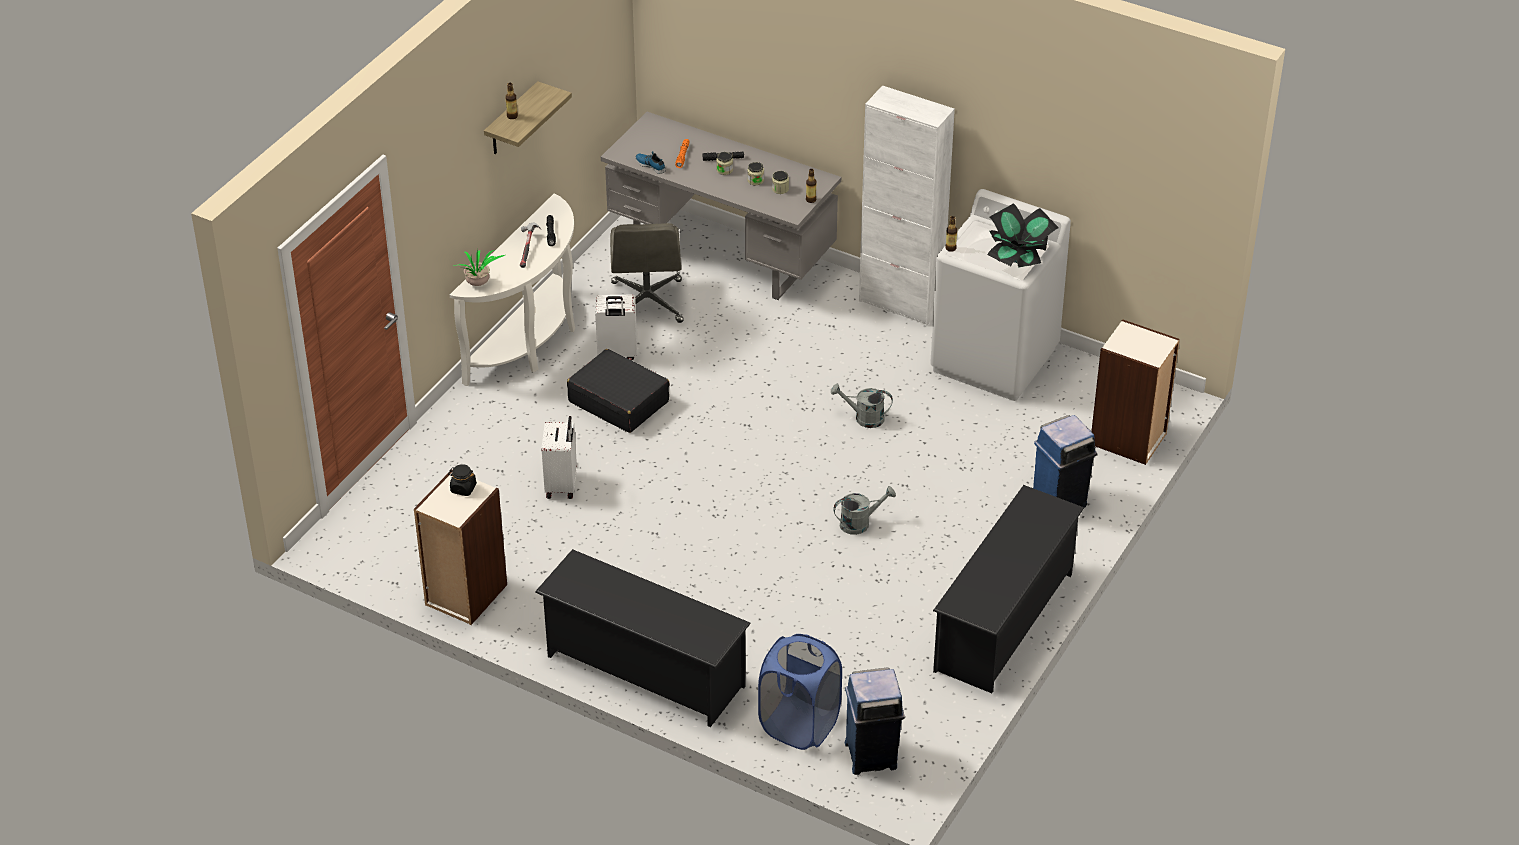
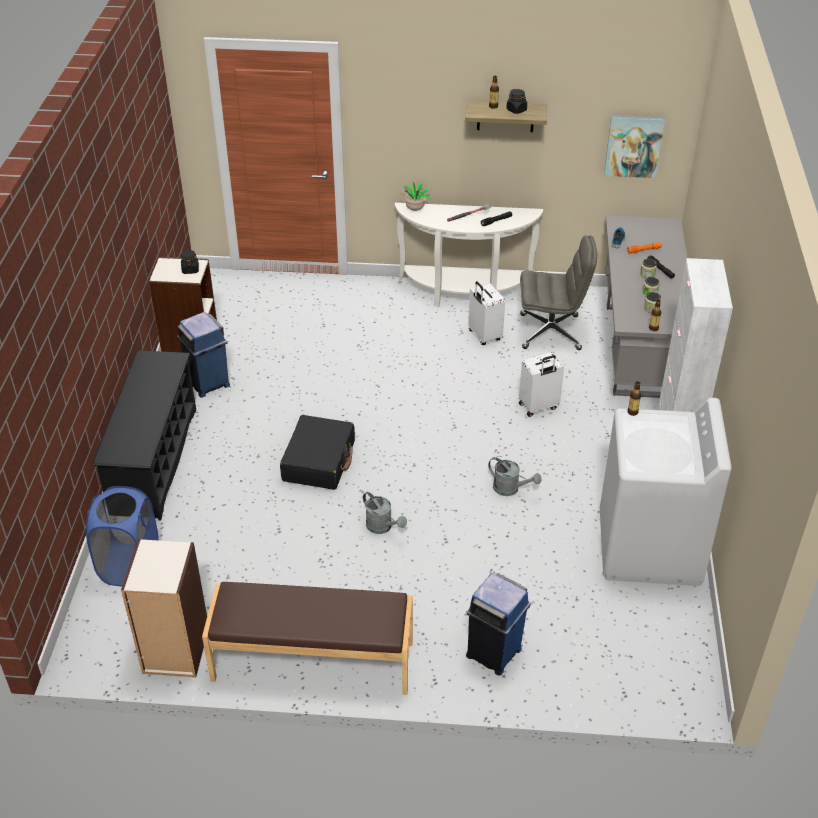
camera: 65 degrees right, 0 degrees up
white suitcase [542,416,577,499] -> white suitcase moved to [519,352,564,417]
black suitcase [567,349,670,433] -> black suitcase moved to [280,415,355,490]
grey office chair [610,223,684,323] -> grey office chair turned 150 degrees counterclockwise [520,235,597,350]
grey watering can [831,384,893,428] -> grey watering can turned 135 degrees clockwise [488,457,542,496]
blue trash can [845,667,905,775] -> blue trash can moved to [177,312,230,398]
black shoe rack [933,485,1084,693] -> brown bench [202,582,413,695]
potted plant [987,203,1059,268] -> none
bookcase [1091,319,1180,465] -> bookcase moved to [121,539,207,678]
none -> black jar [506,89,527,114]
none -> picture [604,116,665,178]

